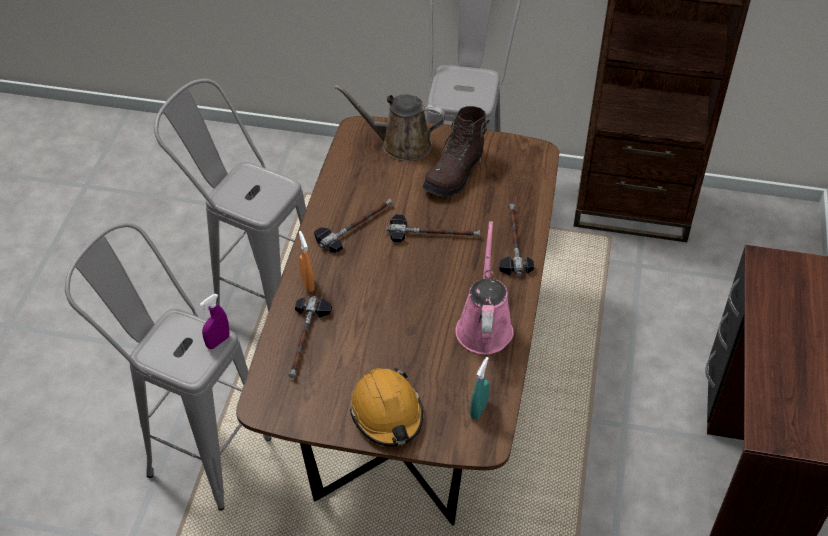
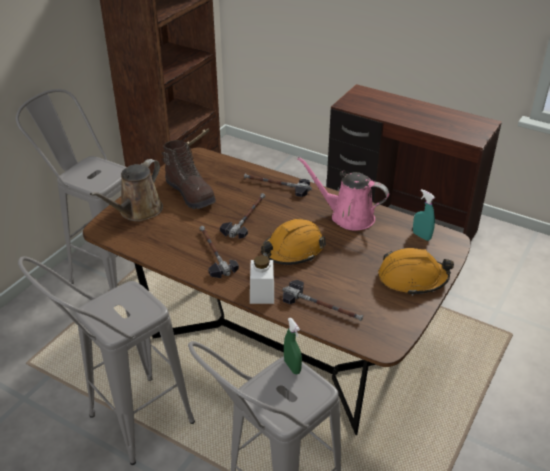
camera: 70 degrees left, 10 degrees down
purple spray bottle [199,294,229,349] -> green spray bottle [284,318,302,374]
orange spray bottle [299,231,314,292] -> white jar [250,255,274,304]
none -> orange hard hat [261,219,326,265]

